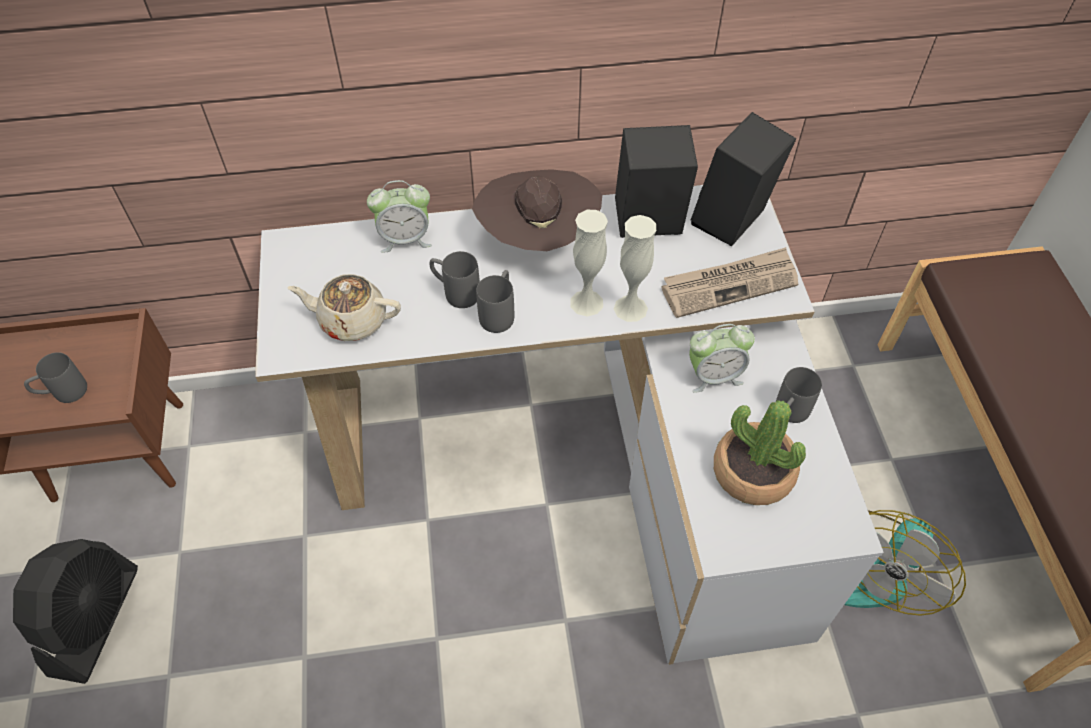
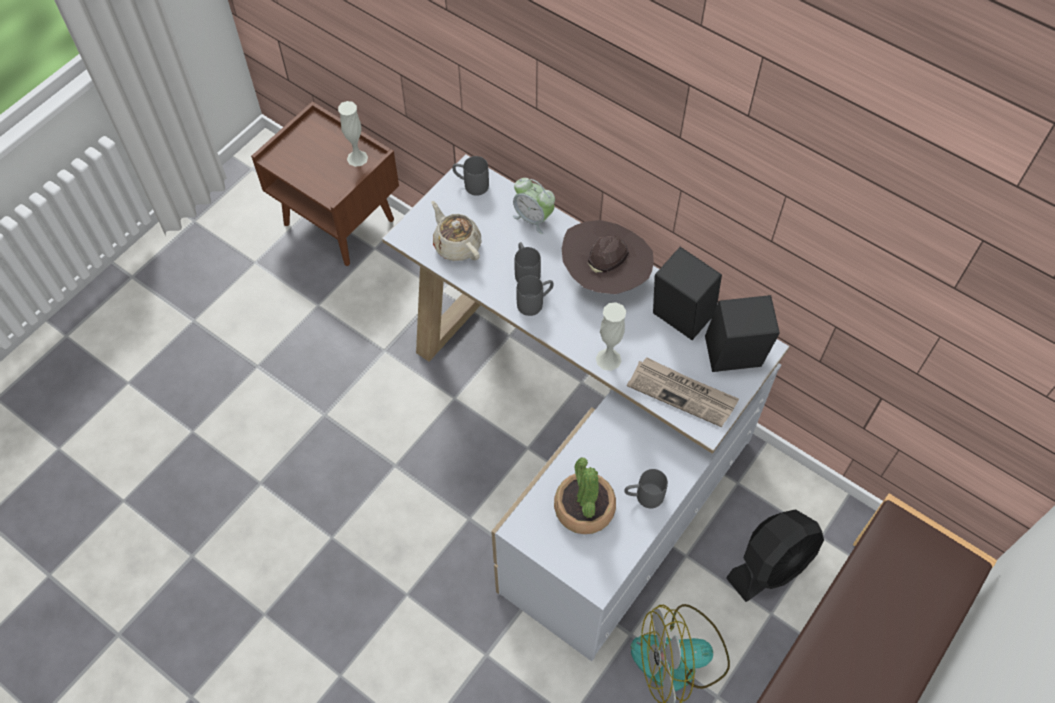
camera: 45 degrees right, 5 degrees up
black fan [13,539,138,684] -> black fan moved to [726,509,824,602]
grey mug [24,352,87,403] -> grey mug moved to [453,156,489,196]
white vase [570,210,608,317] -> white vase moved to [338,101,368,167]
alarm clock [689,324,755,393] -> none

